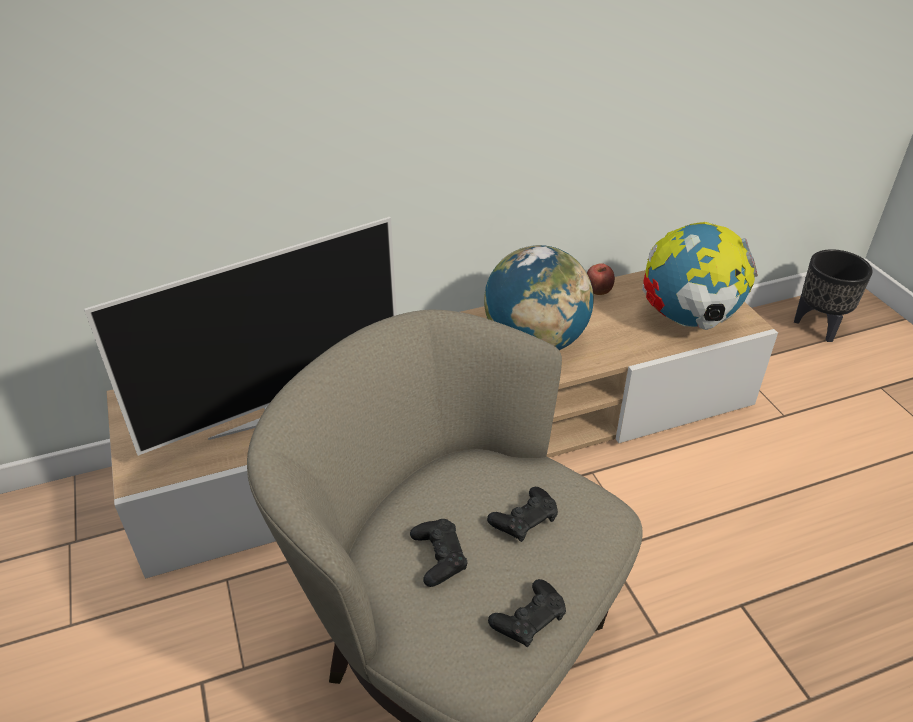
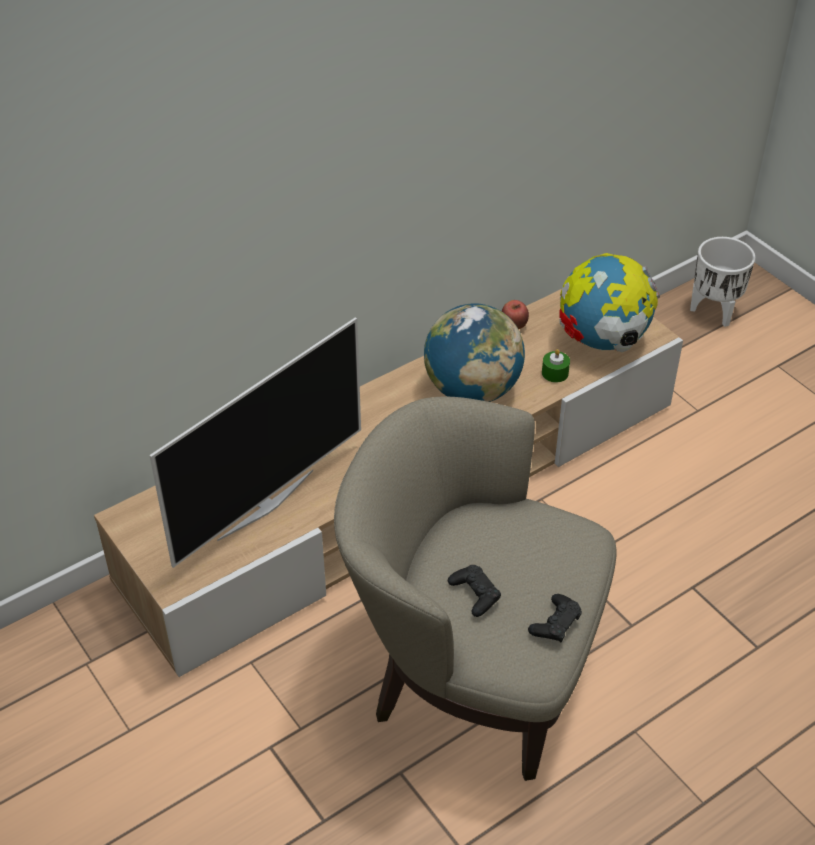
camera: 15 degrees left, 5 degrees up
black game controller [487,487,558,542] -> none
black planter [794,249,873,342] -> white planter [690,237,755,327]
none -> green candle [542,349,570,383]

